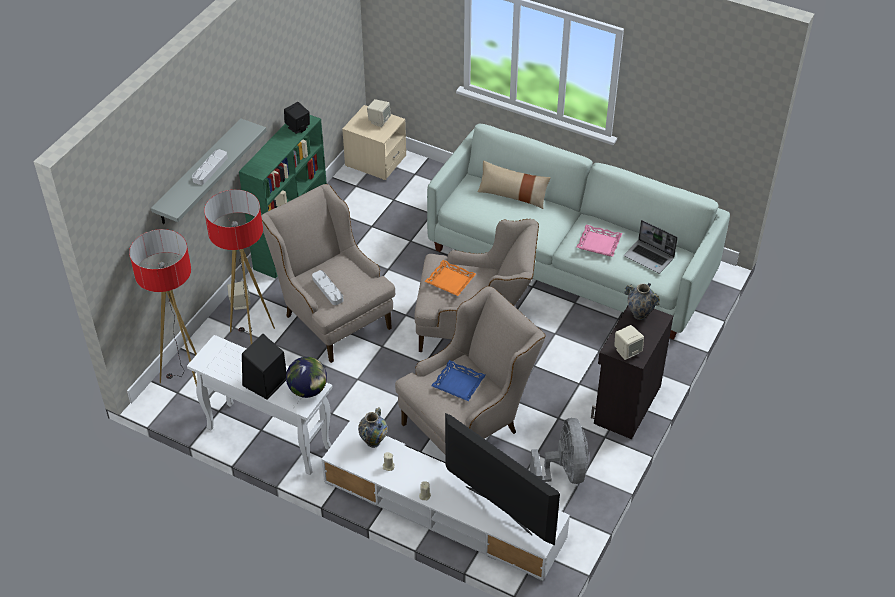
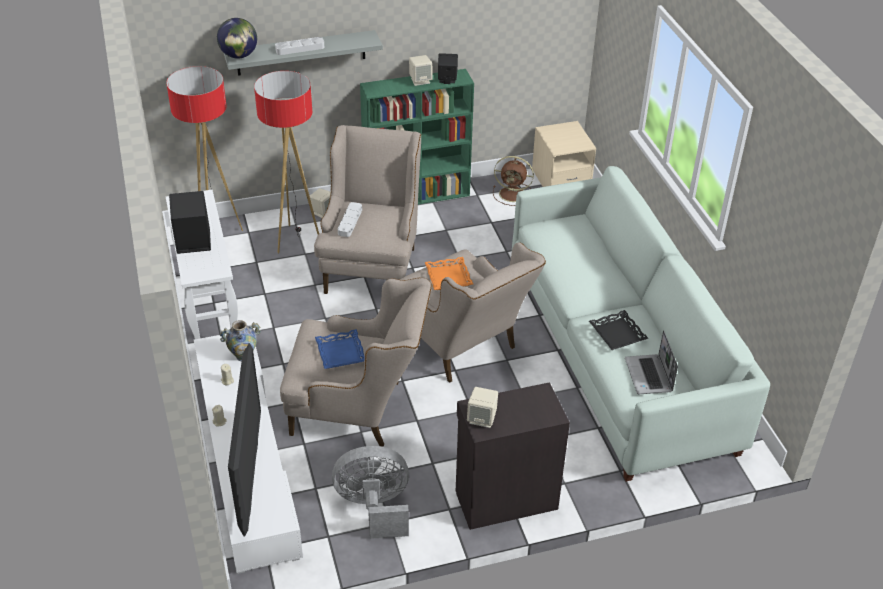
camera: 45 degrees right, 5 degrees down
globe [286,357,327,398] -> globe moved to [217,18,257,59]
beige speaker [367,99,391,127] -> beige speaker moved to [409,55,433,86]
beige pillow [478,160,551,209] -> none
grey fan [530,418,589,484] -> grey fan turned 135 degrees counterclockwise [332,446,409,539]
pink tray [577,225,622,256] -> black tray [589,310,649,350]
vase [624,283,660,320] -> none
none -> brown fan [493,156,534,206]

